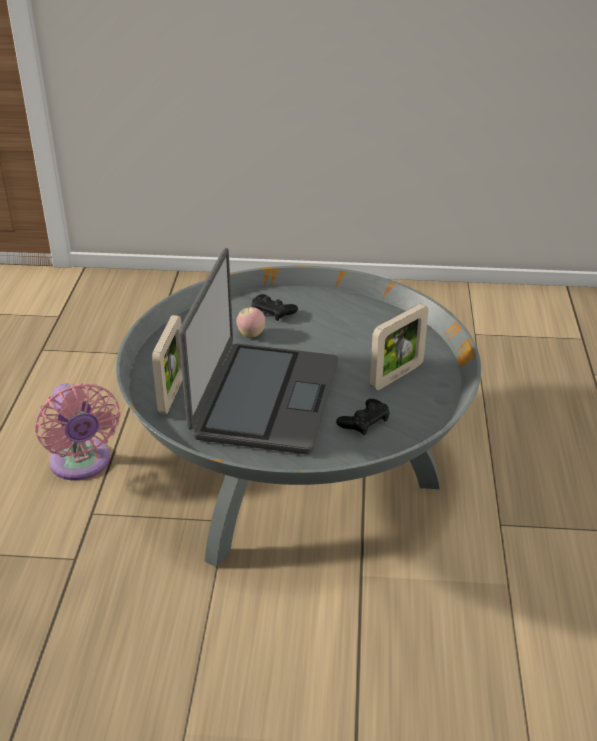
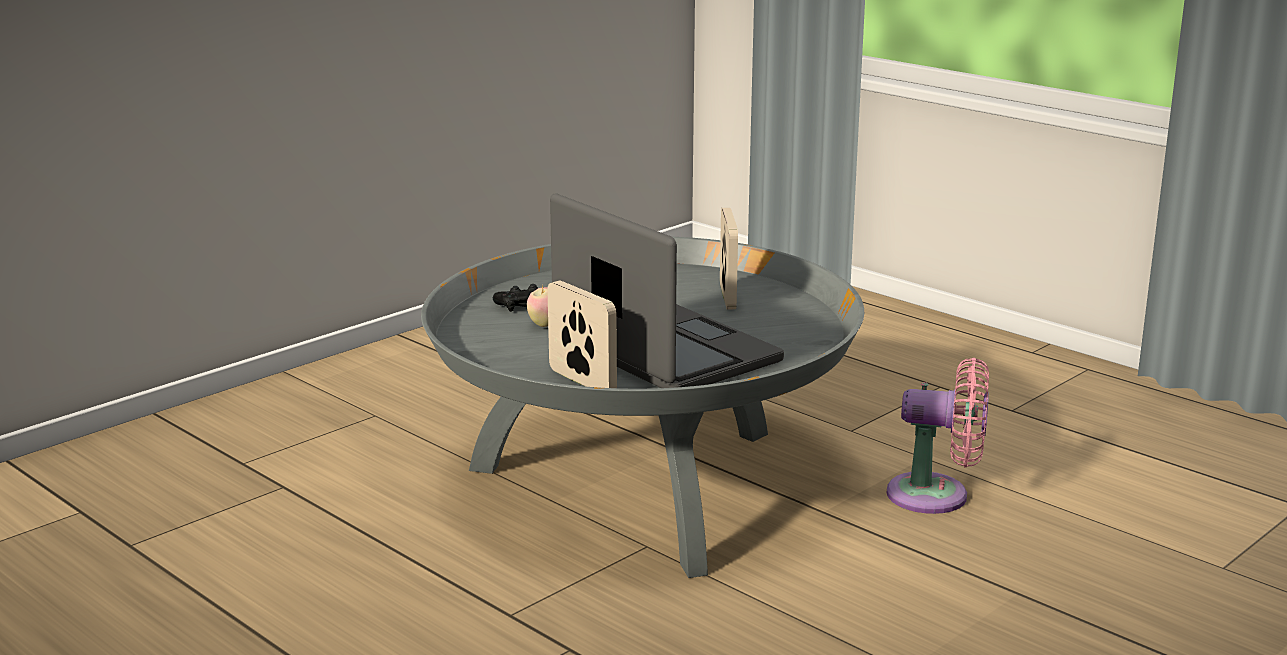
camera: 50 degrees left, 15 degrees down
pink fan [35,383,120,480] -> pink fan moved to [887,358,989,514]
black game controller [336,399,390,436] -> none

